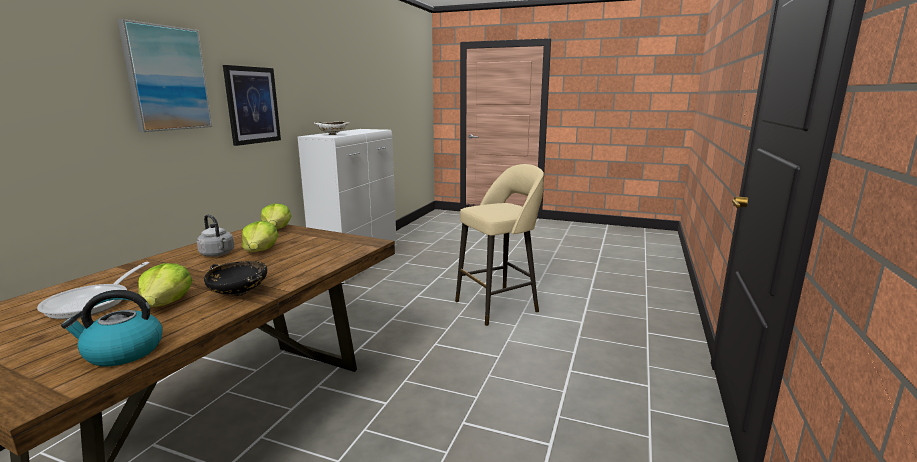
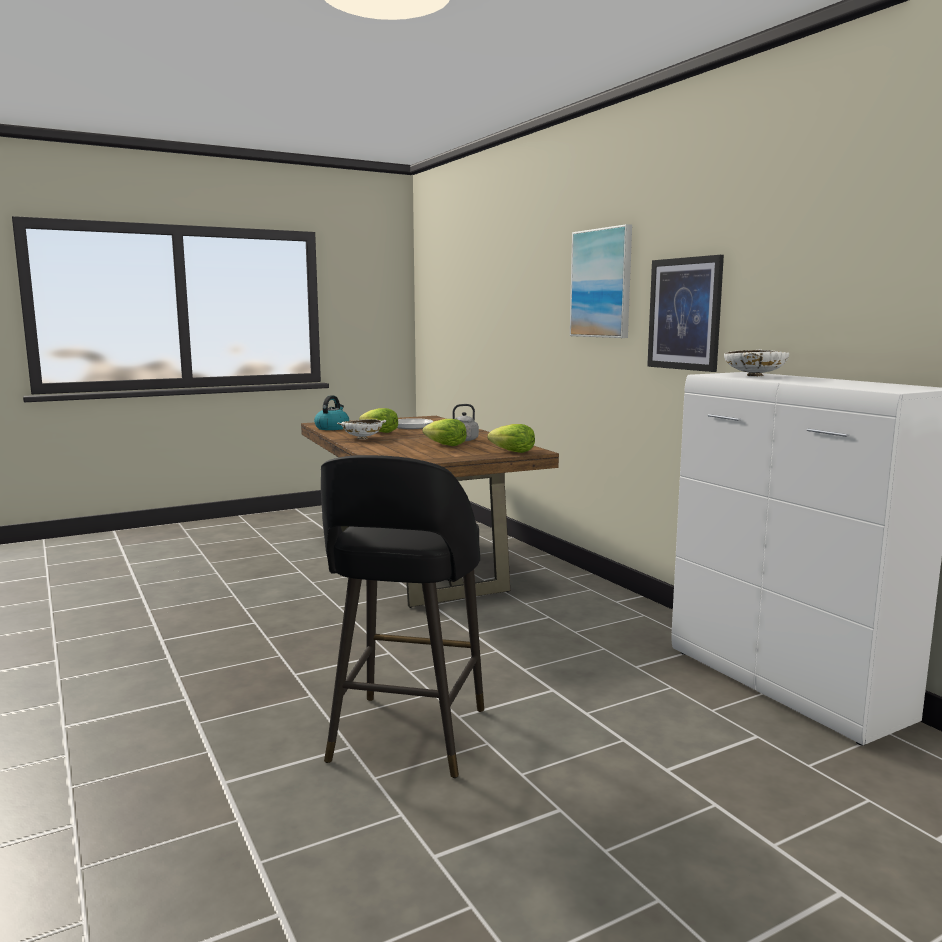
camera: 130 degrees right, 5 degrees down
black bowl [204,261,267,296] -> white bowl [337,419,386,439]
beige stool [455,164,544,326] -> black stool [321,455,484,778]

